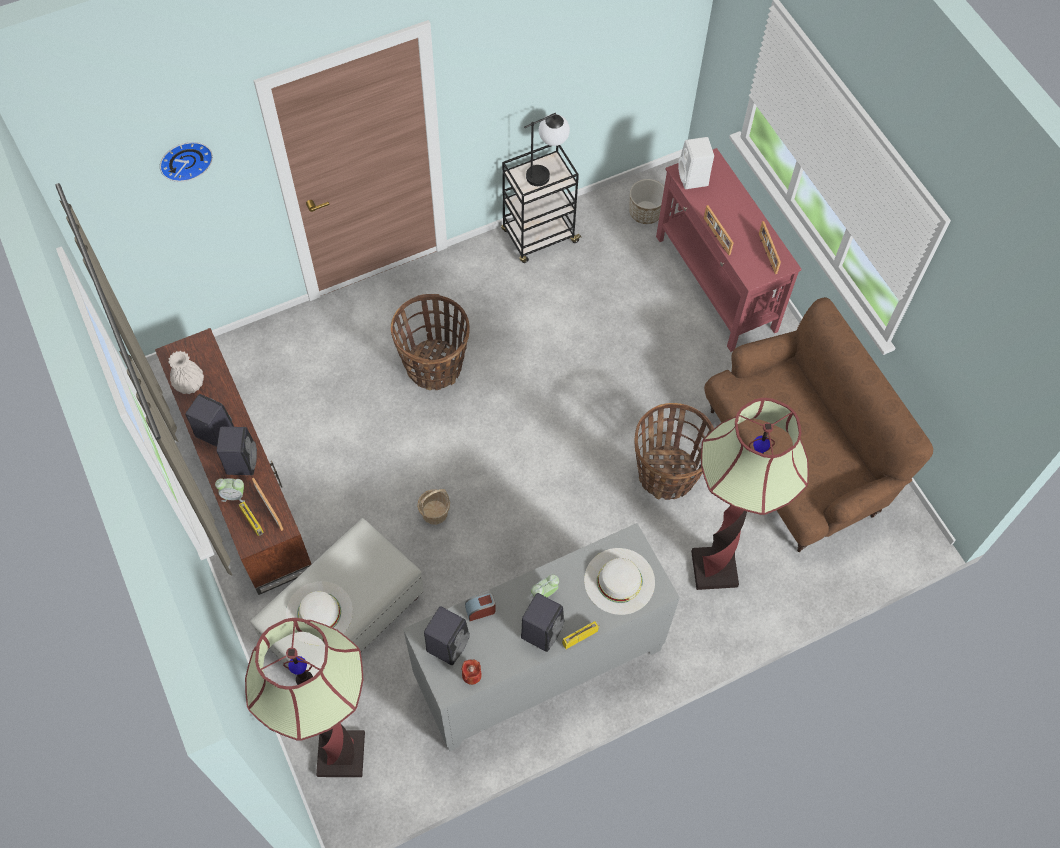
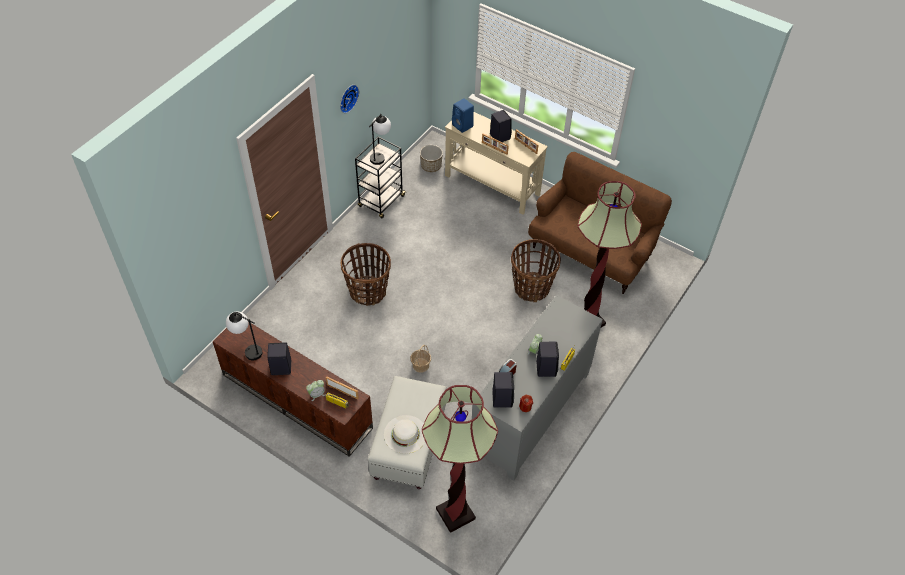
camera: 30 degrees left, 10 degrees down
wall clock [160,142,213,182] -> wall clock moved to [340,85,359,113]
white vase [168,351,204,394] -> table lamp [226,312,263,360]
black speaker [217,427,257,475] -> black speaker moved to [490,110,512,142]
white hat [584,548,655,615] -> none
red console table [656,148,802,352] -> beige console table [445,112,548,215]
white speaker [678,137,714,189] -> blue speaker [452,98,474,133]

